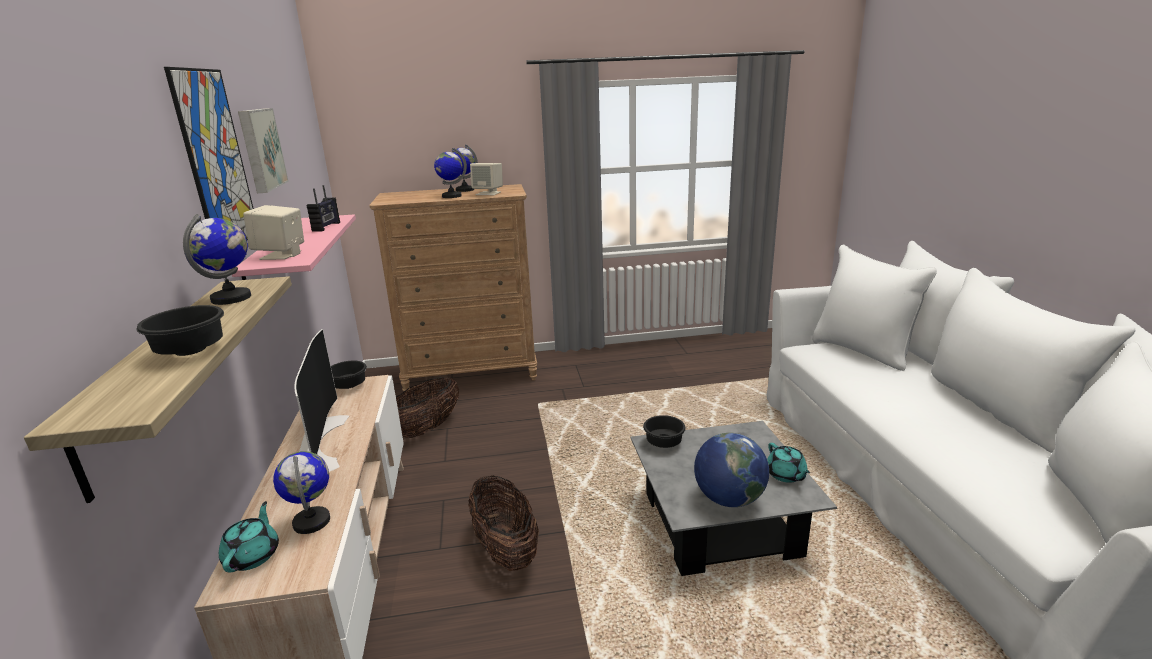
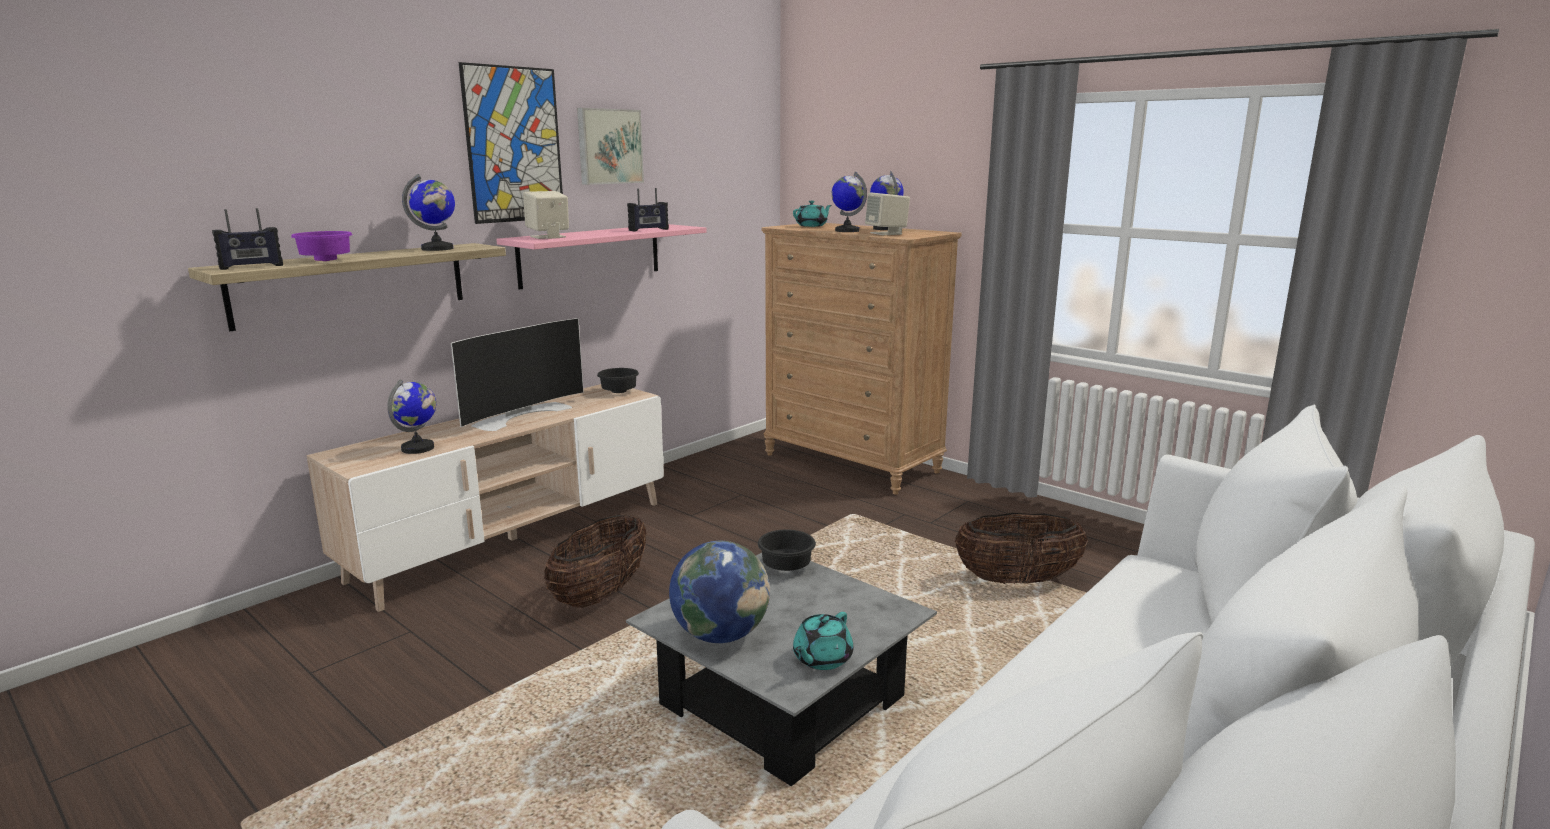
camera: 50 degrees right, 5 degrees down
black bowl [136,305,224,356] -> purple bowl [291,231,353,261]
turquoise teapot [219,501,279,572] -> turquoise teapot moved to [793,201,832,227]
basket [396,377,459,438] -> basket moved to [955,513,1088,584]
none -> radio [212,208,283,270]

